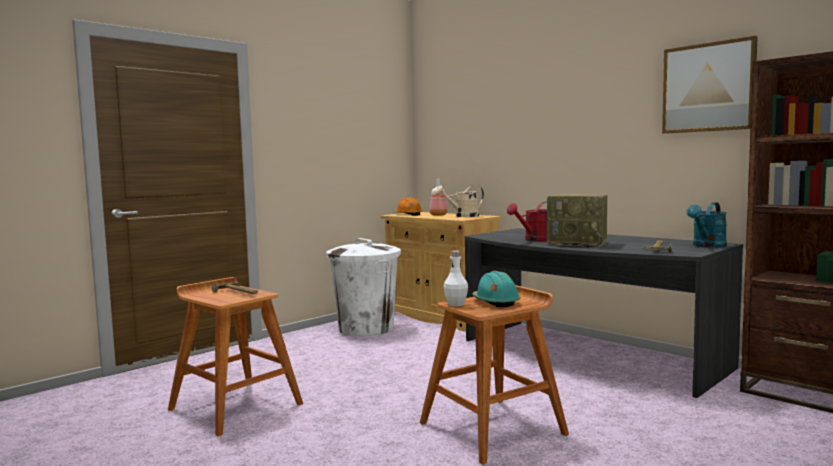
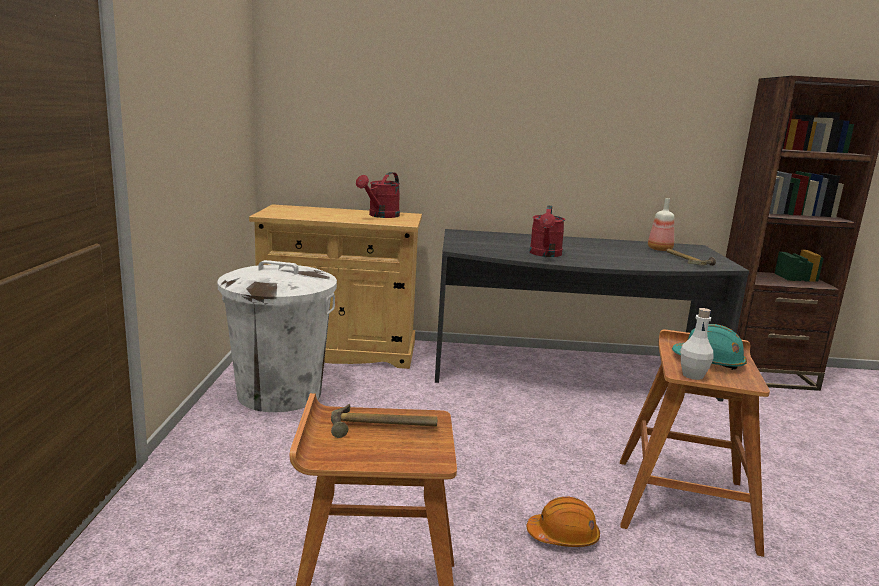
camera: 45 degrees left, 10 degrees up
orange hard hat [393,197,423,216] -> orange hard hat moved to [526,497,600,547]
bottle [430,179,447,216] -> bottle moved to [648,198,674,251]
beige watering can [436,185,484,217] -> red watering can [356,172,400,218]
radio [547,194,608,248] -> none
picture [662,36,758,134] -> none
turquoise watering can [687,202,727,248] -> none

